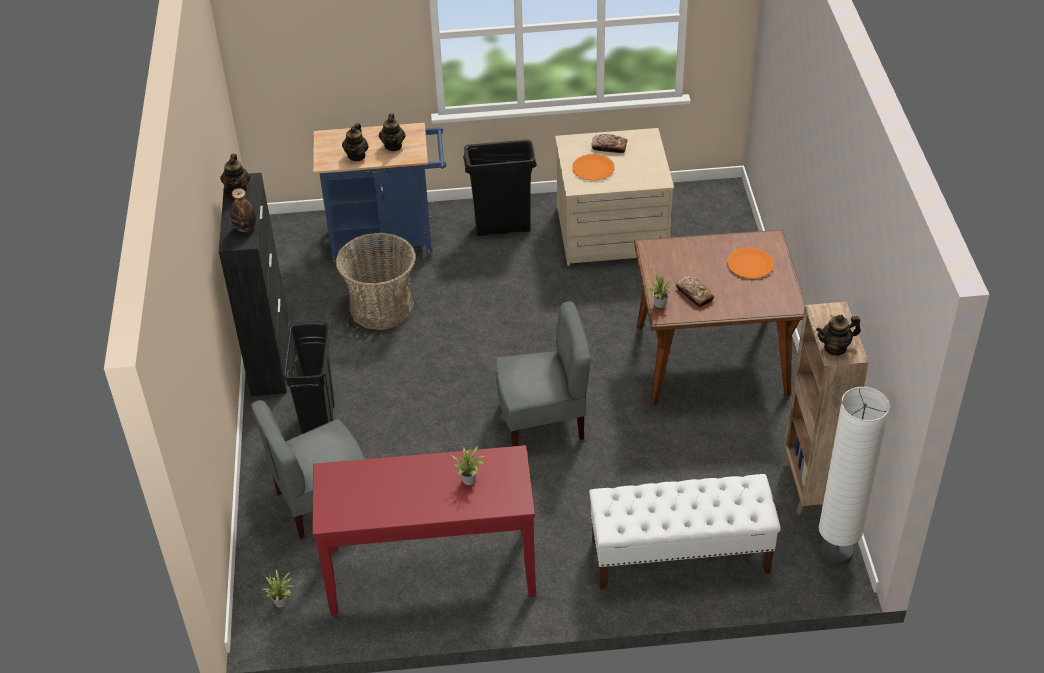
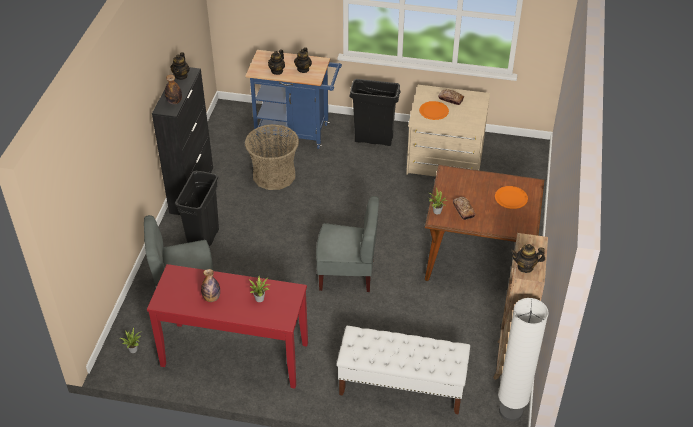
camera: 15 degrees right, 0 degrees up
none -> bottle [201,269,220,302]

